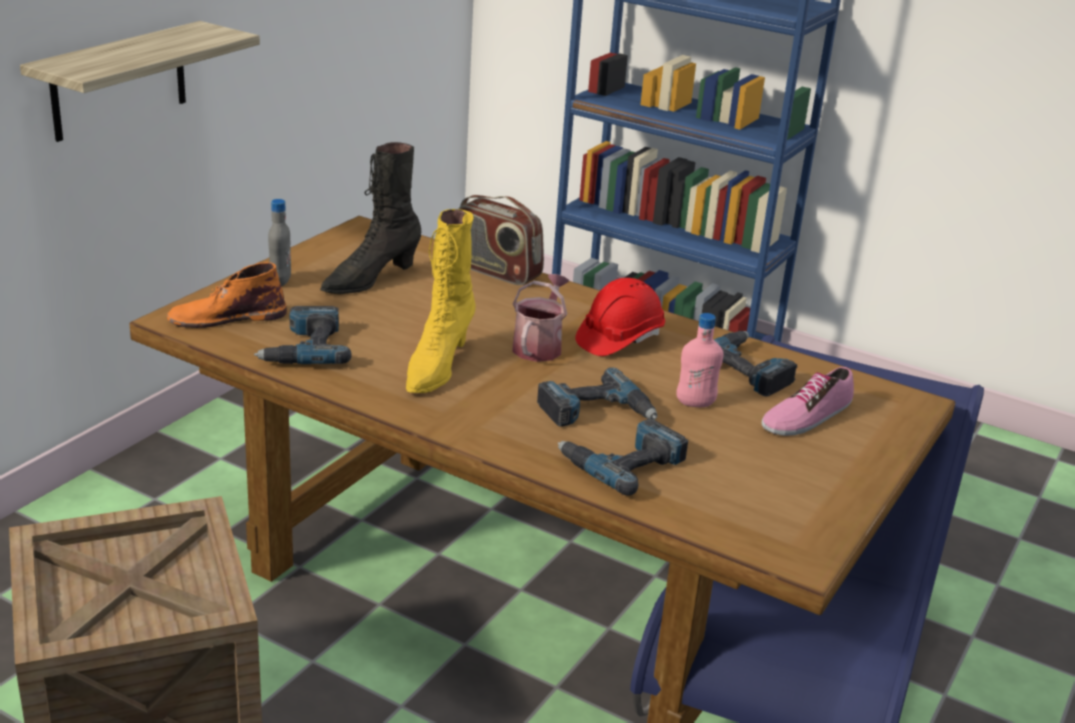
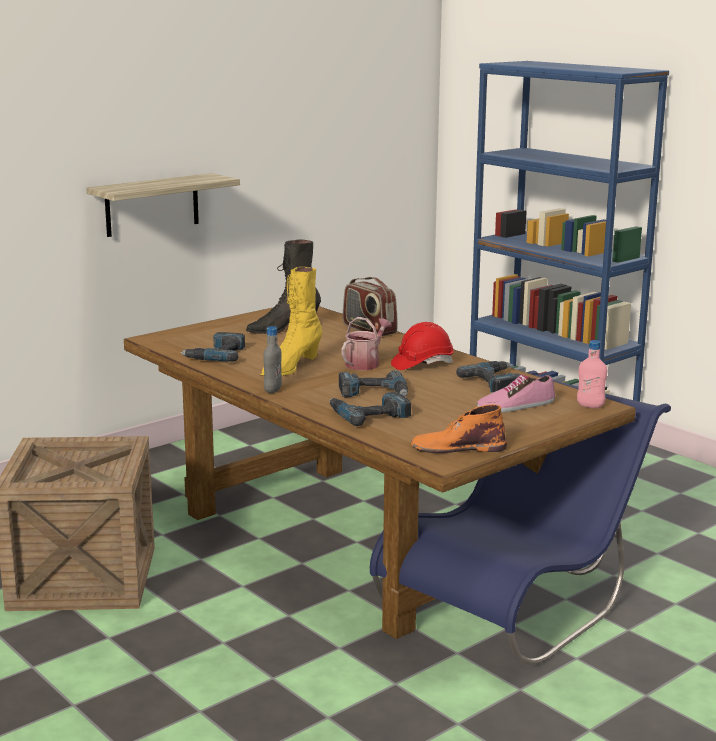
camera: 20 degrees right, 10 degrees down
orange boot [167,262,287,328] -> orange boot moved to [411,404,507,453]
grey bottle [268,199,291,286] -> grey bottle moved to [263,326,282,394]
pink bottle [676,313,723,407] -> pink bottle moved to [577,340,607,408]

